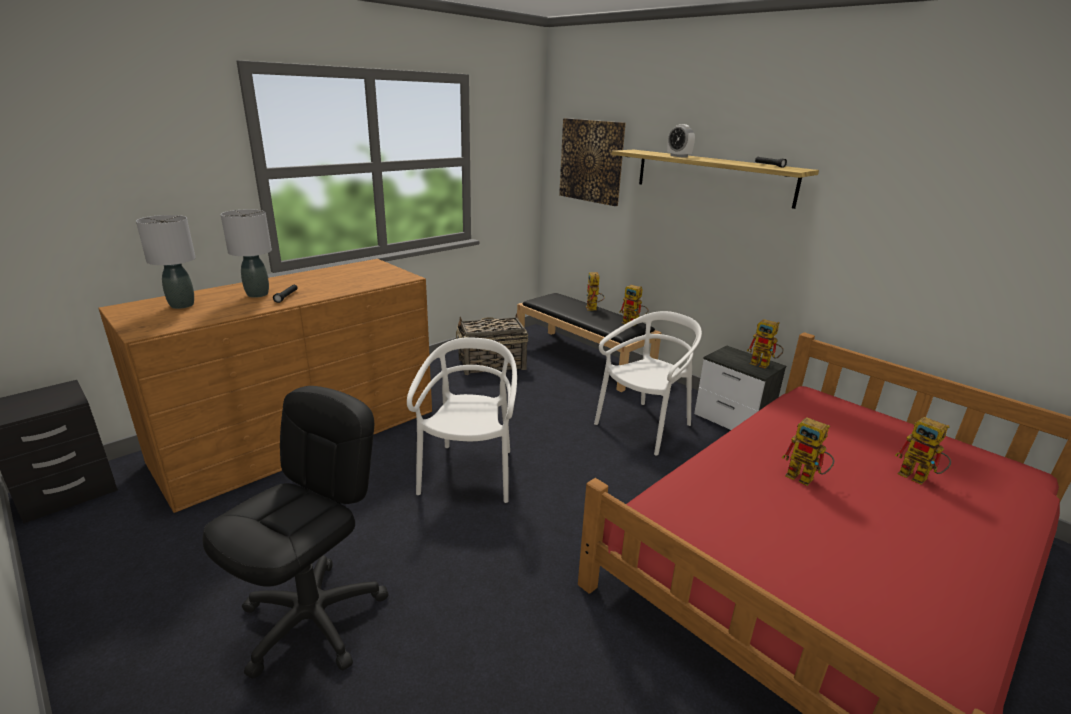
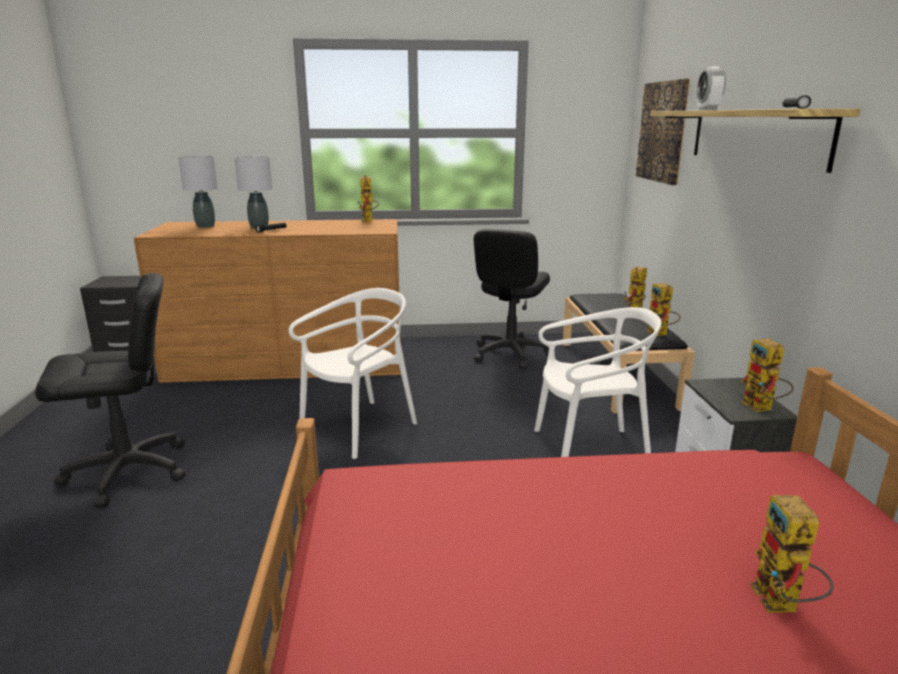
camera: 40 degrees right, 5 degrees down
basket [456,313,528,375] -> black office chair [474,229,550,369]
toy robot [782,417,834,486] -> toy robot moved to [357,175,379,222]

